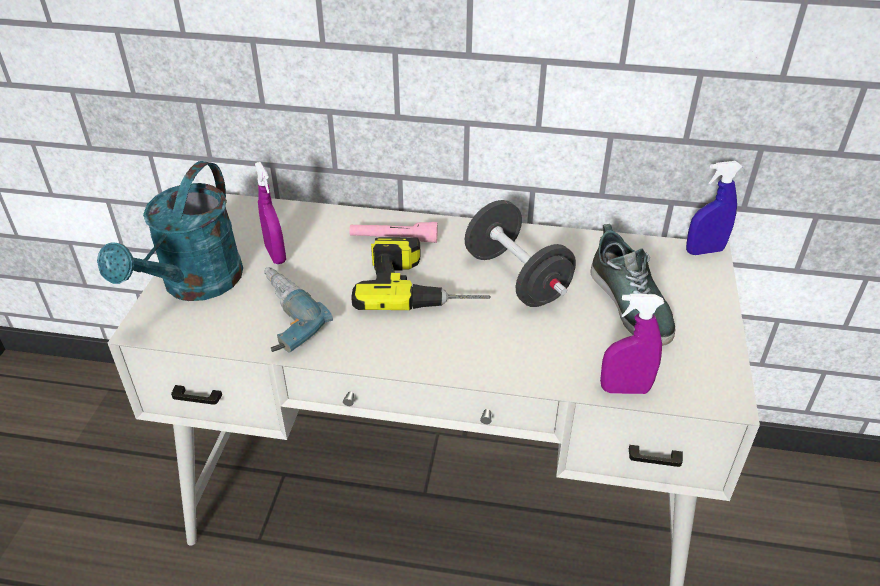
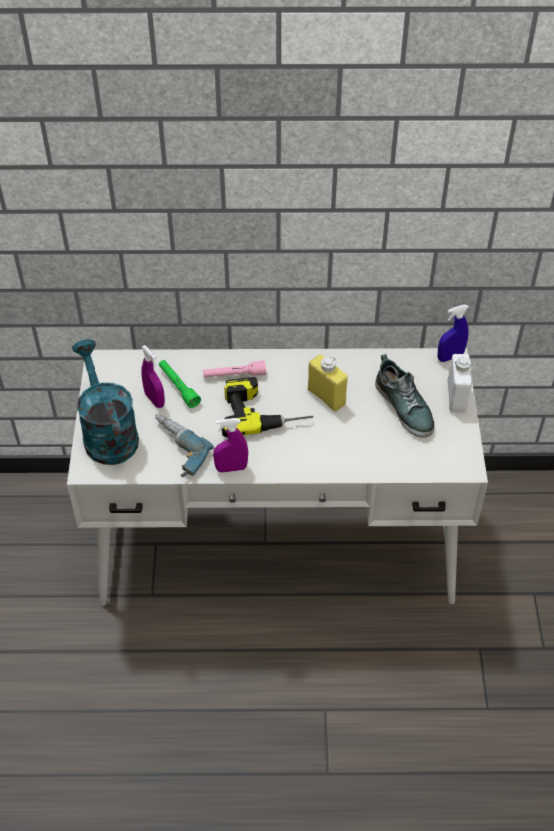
camera: 10 degrees left, 10 degrees up
turquoise watering can [97,161,243,301] -> turquoise watering can turned 150 degrees clockwise [72,339,139,465]
black dumbbell [465,200,576,307] -> yellow bottle [308,354,348,412]
purple spray bottle [600,294,664,394] -> purple spray bottle moved to [213,418,248,473]
none -> green flashlight [159,360,201,408]
none -> white bottle [448,354,472,412]

